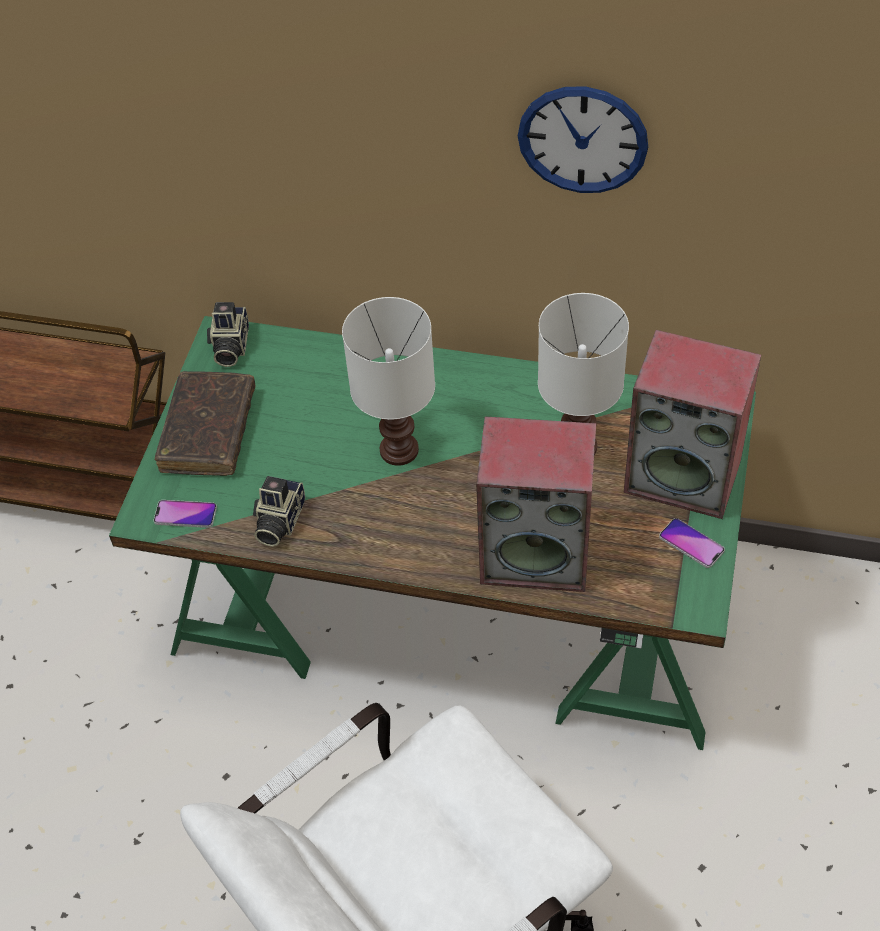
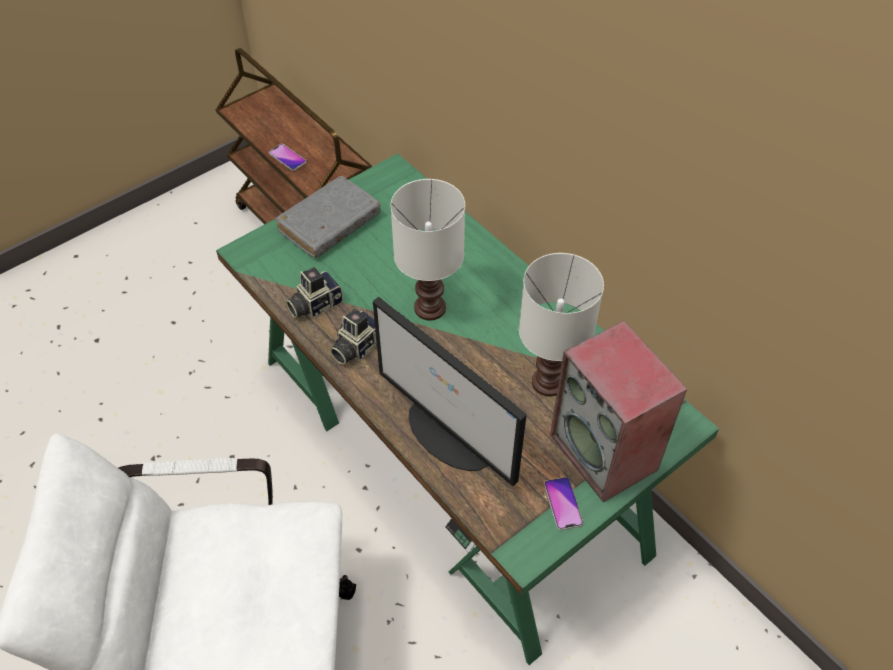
camera: 35 degrees right, 0 degrees up
phone [154,500,217,528] -> phone moved to [269,144,306,171]
brown book [155,371,255,476] -> grey book [275,176,381,258]
camera [207,302,249,367] -> camera moved to [330,309,377,365]
speaker [476,416,596,592] -> monitor [373,297,527,486]
wall clock [518,86,648,193] -> none

